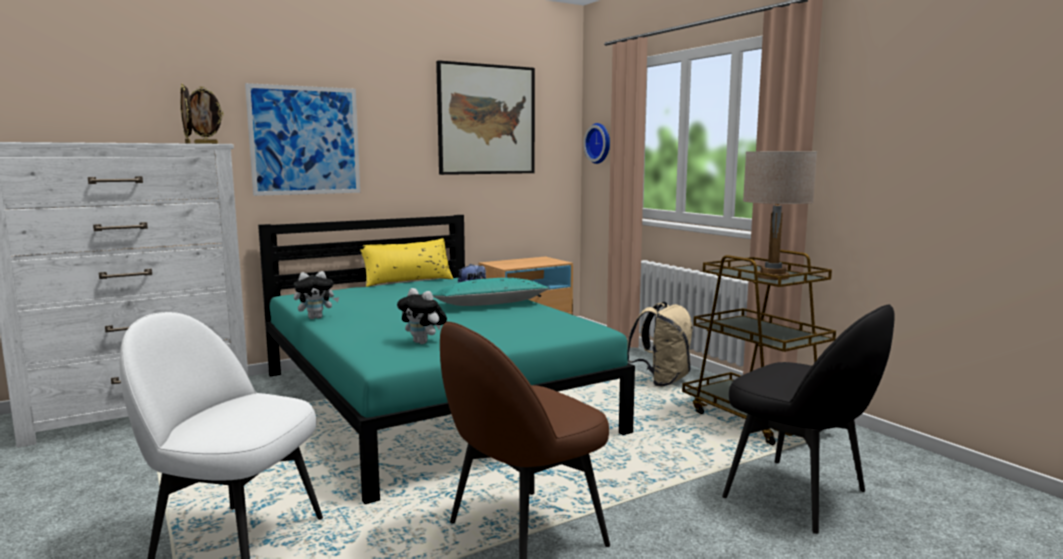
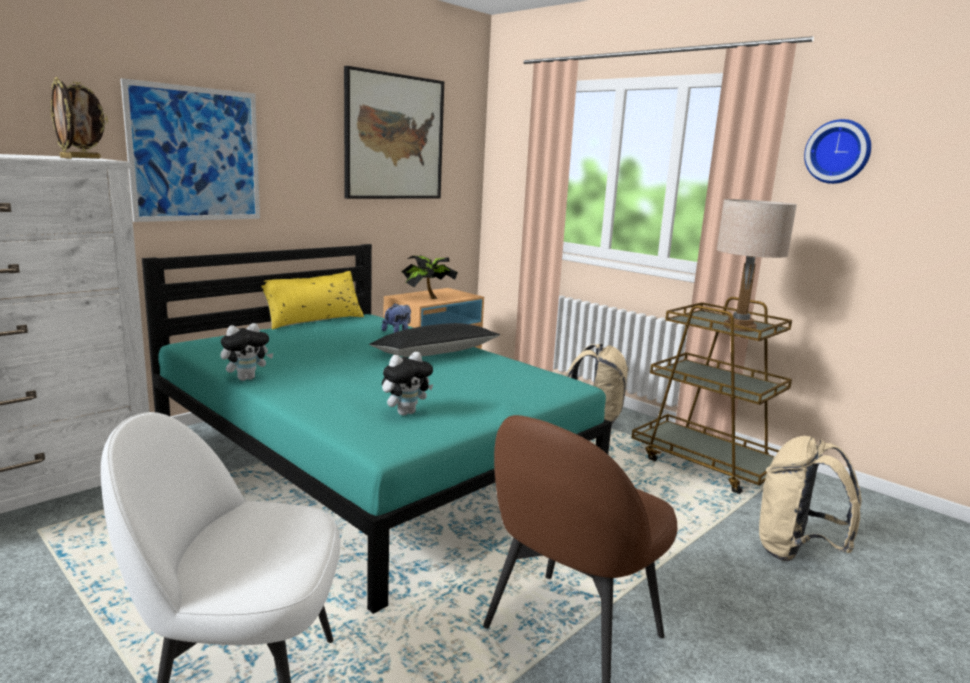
camera: 15 degrees left, 5 degrees up
plush toy [397,288,447,344] -> plush toy turned 60 degrees counterclockwise [382,352,433,416]
turquoise pillow [433,278,550,306] -> black pillow [369,323,500,357]
wall clock [583,123,610,164] -> wall clock moved to [804,119,871,184]
black chair [722,304,895,534] -> beige backpack [759,436,862,561]
none -> potted plant [401,255,458,299]

